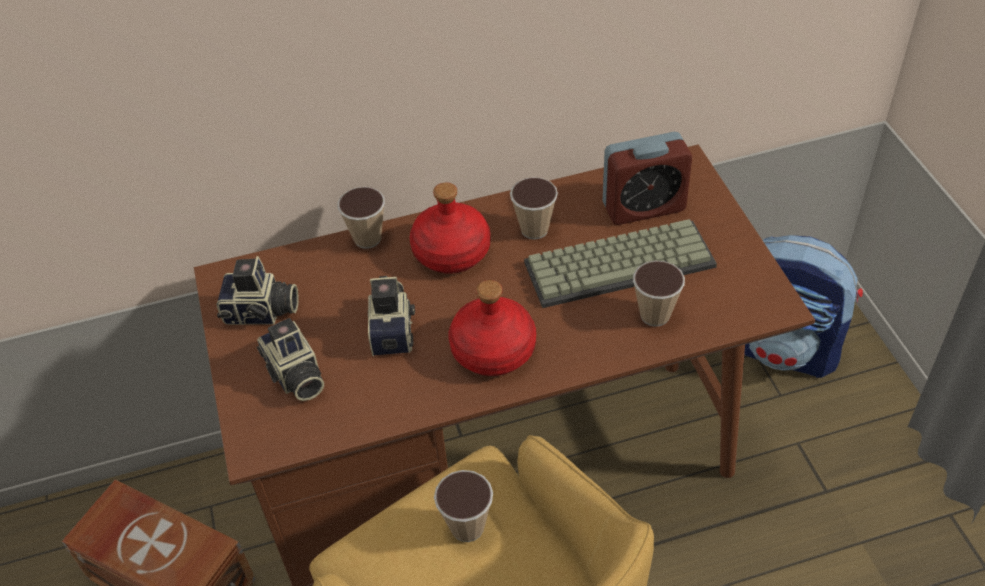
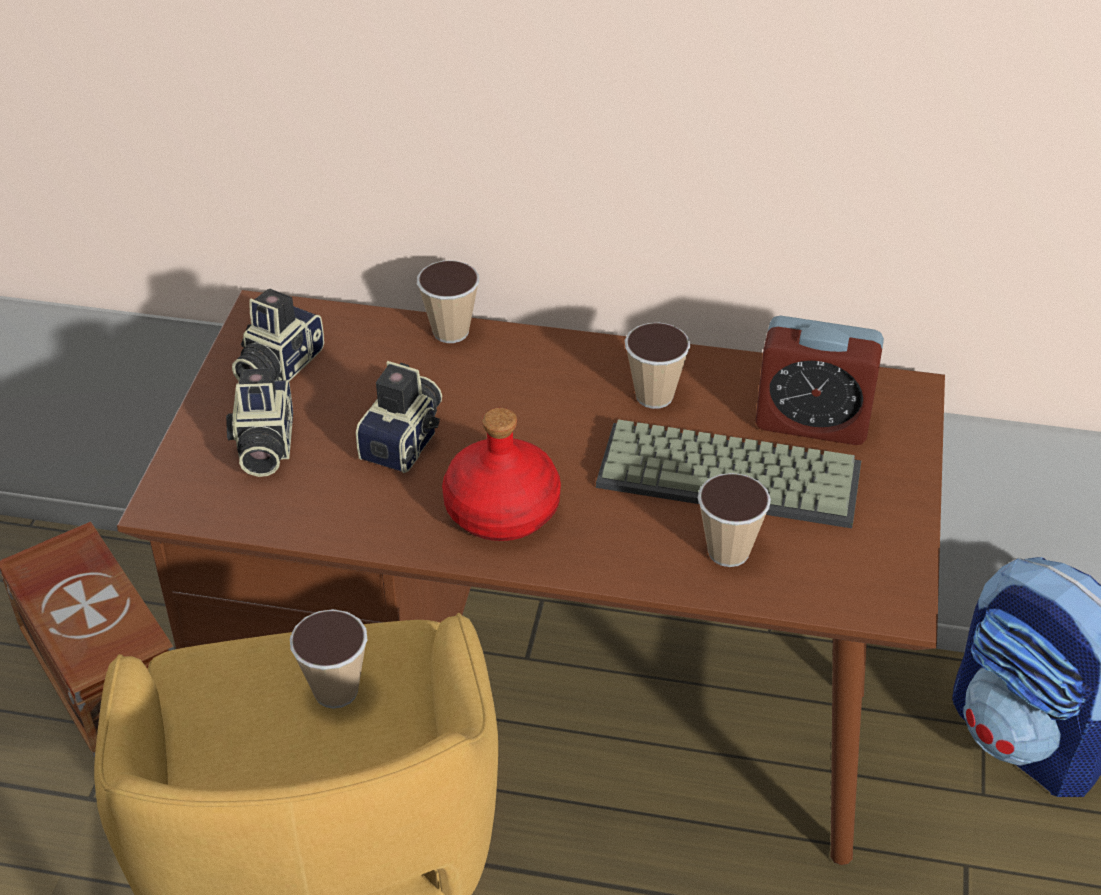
camera: 25 degrees right, 5 degrees down
camera [216,256,299,325] -> camera turned 90 degrees clockwise [232,288,324,382]
red bottle [410,183,490,273] -> none

